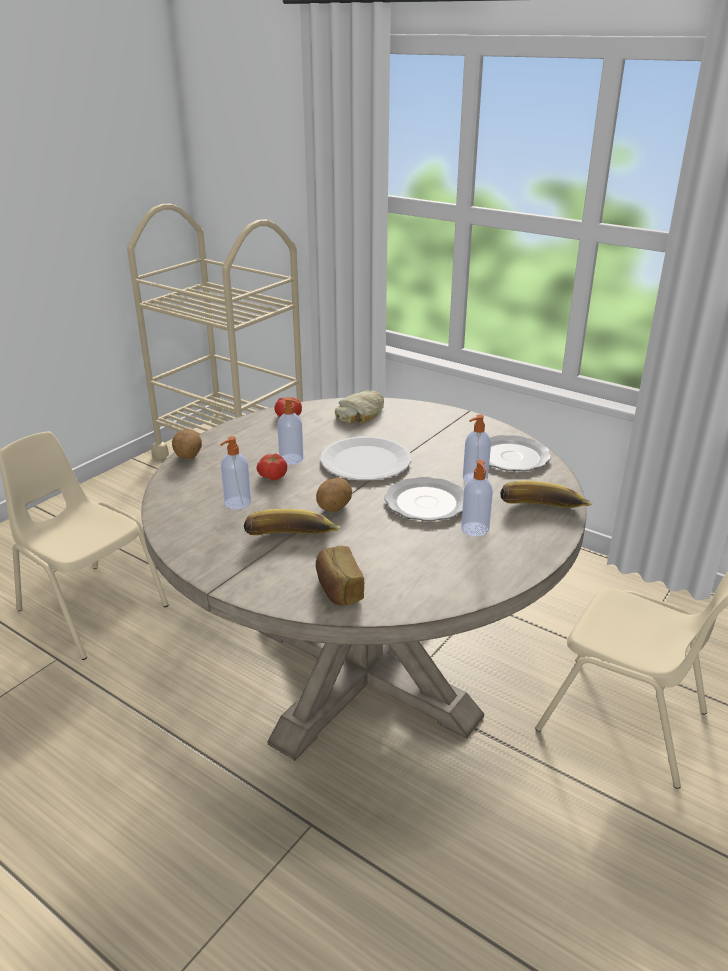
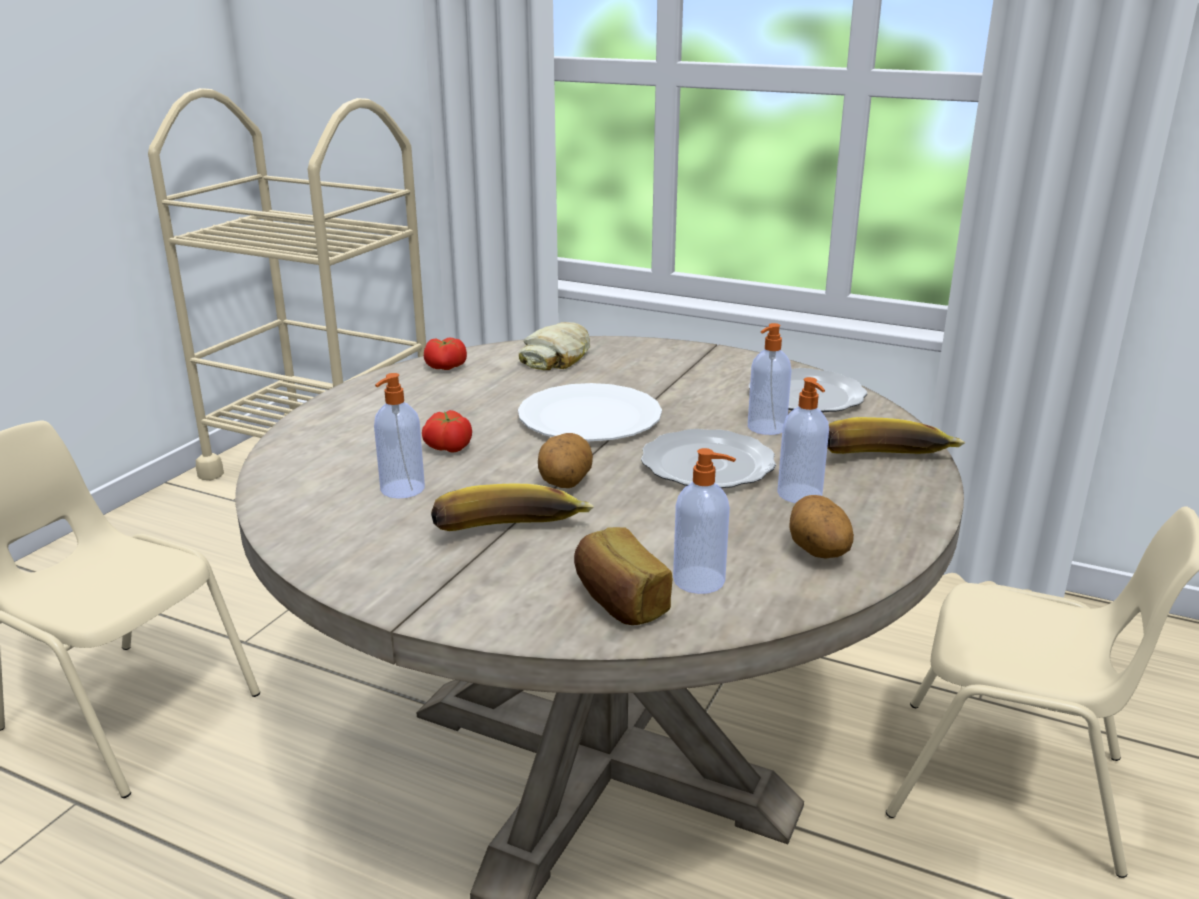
camera: 10 degrees left, 5 degrees down
potato [172,429,202,459] -> potato moved to [789,495,854,559]
soap dispenser [277,397,304,465] -> soap dispenser moved to [673,448,736,594]

